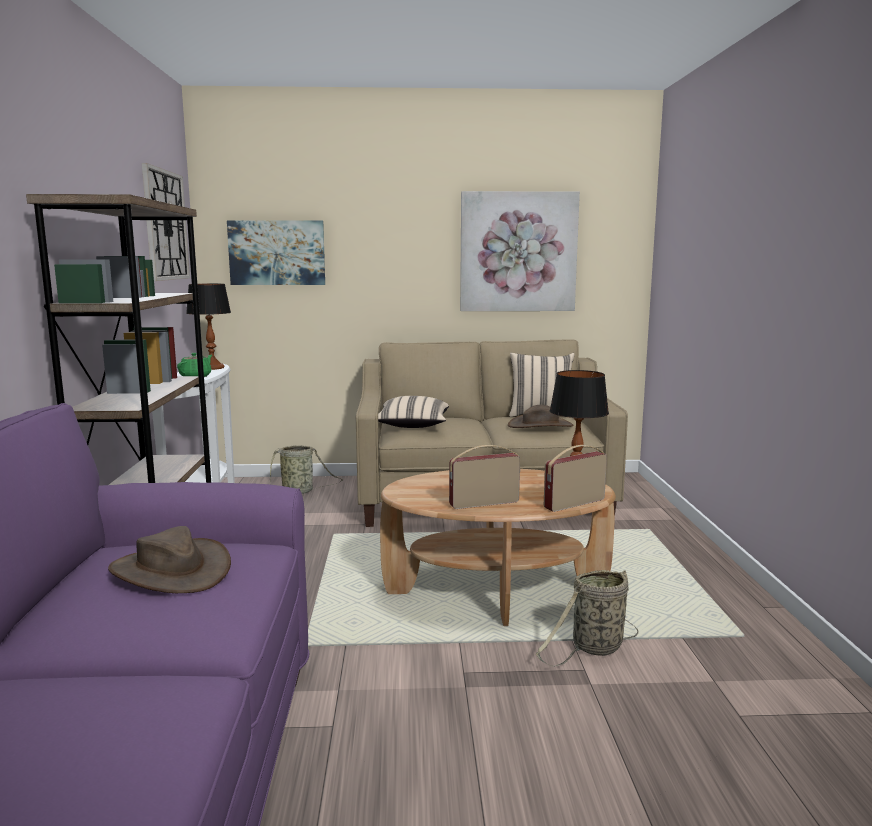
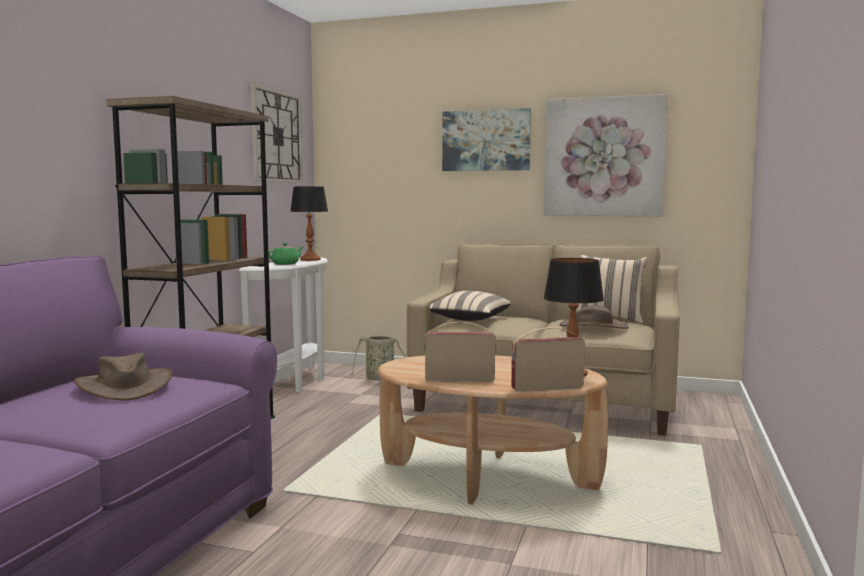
camera: 20 degrees right, 5 degrees down
picture [227,220,325,285] -> picture moved to [442,108,531,171]
basket [536,570,639,666] -> none

